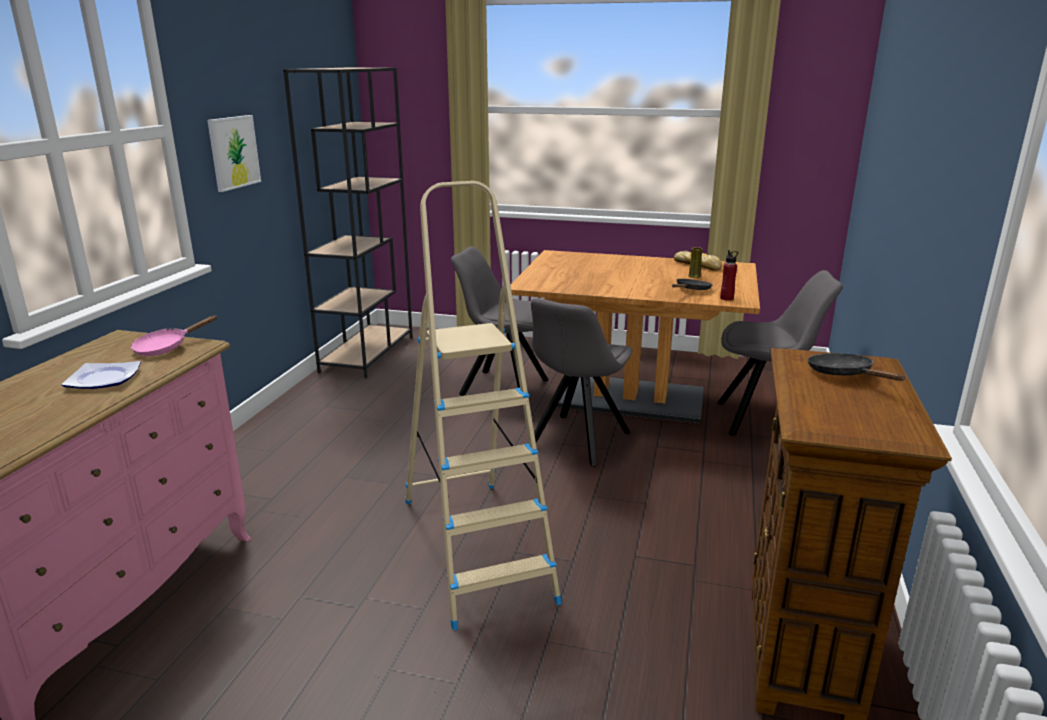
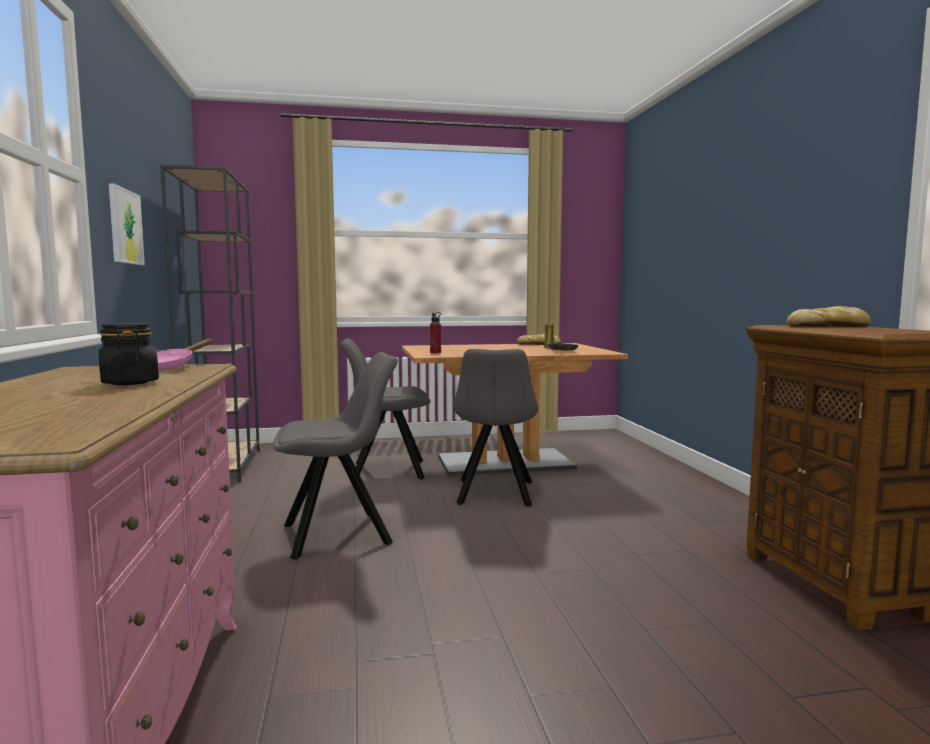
camera: 25 degrees left, 15 degrees down
plate [61,361,141,389] -> black jar [98,323,159,385]
beige step ladder [405,181,562,630] -> none
grey chair [717,270,843,436] -> grey chair moved to [273,352,398,559]
red bottle [720,250,738,301] -> red bottle moved to [430,312,441,353]
black frying pan [808,353,906,381] -> bread [787,306,871,327]

